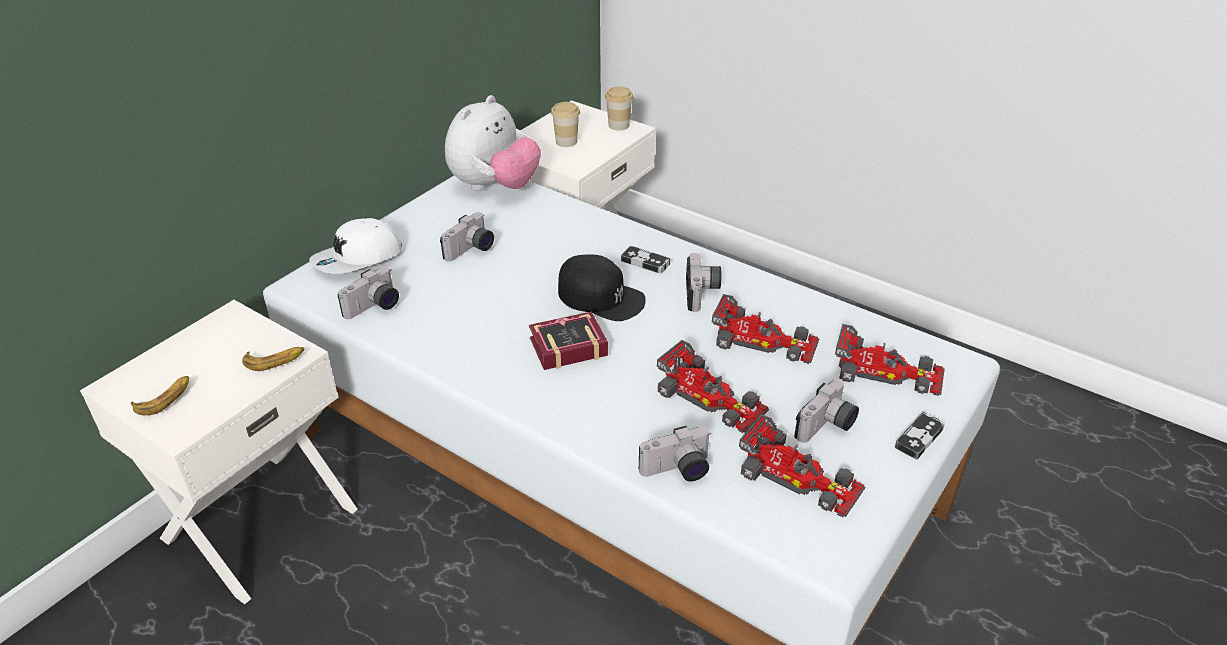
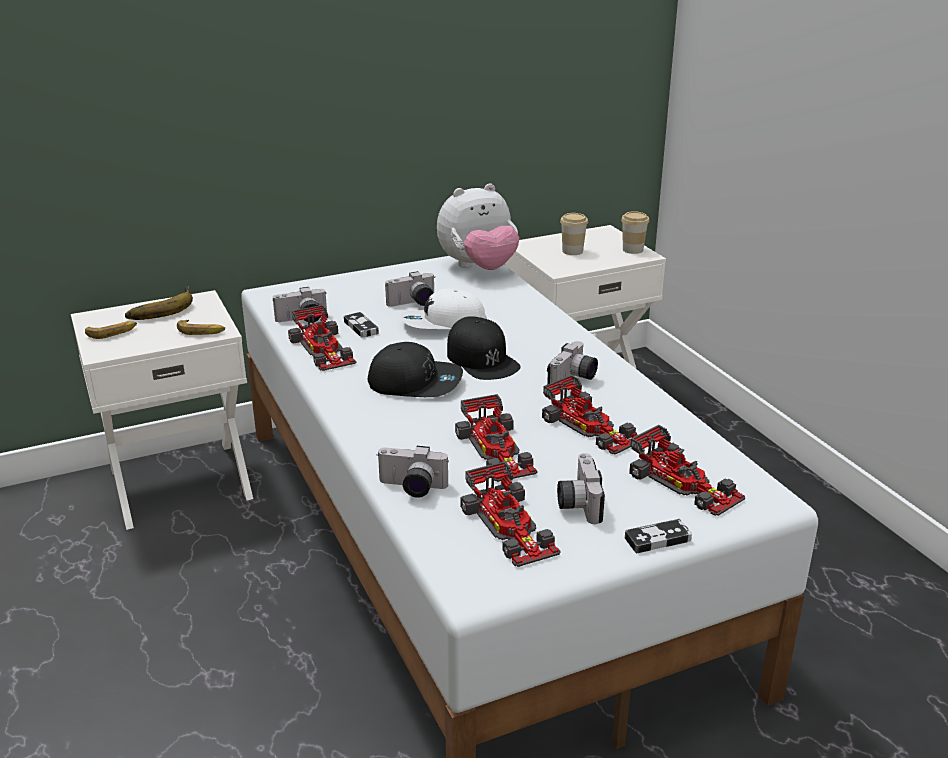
camera: 30 degrees right, 10 degrees down
white cap [309,218,402,274] -> white cap moved to [401,289,487,329]
book [529,312,608,370] -> black cap [368,342,463,397]
game controller [621,246,670,274] -> game controller moved to [344,312,379,338]
camera [794,378,859,443] -> camera turned 105 degrees clockwise [557,453,605,524]
none -> banana [125,286,193,320]
none -> toy car [288,305,356,371]

